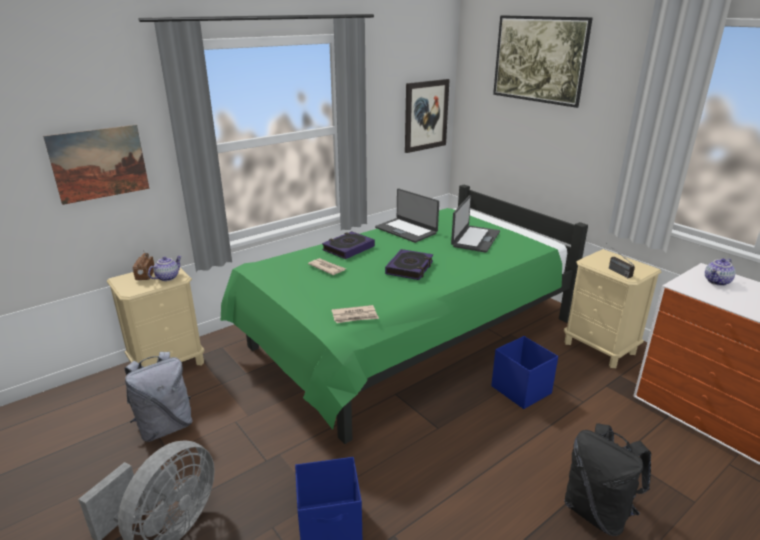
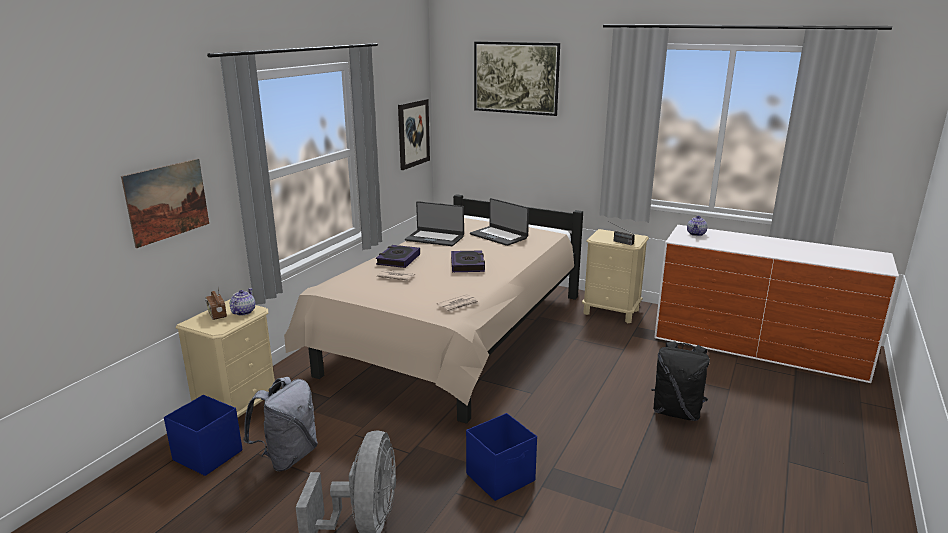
camera: 25 degrees left, 5 degrees down
green bed [221,185,588,444] -> beige bed [284,194,583,424]
laptop [451,195,500,253] -> laptop turned 135 degrees clockwise [470,198,529,246]
blue storage box [491,336,558,409] -> blue storage box moved to [164,395,242,476]

